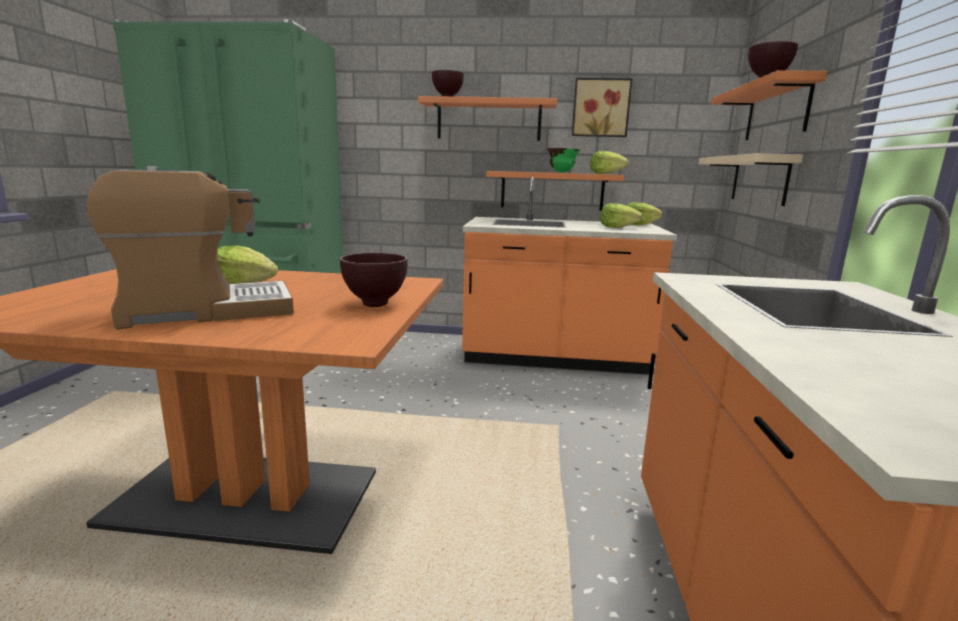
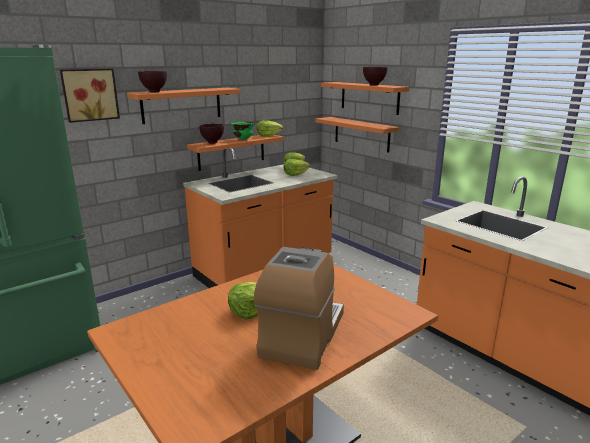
camera: 45 degrees left, 5 degrees up
brown bowl [340,253,408,307] -> brown bowl moved to [199,124,224,144]
picture [572,78,633,137] -> picture moved to [60,69,120,123]
beige shelf [699,153,803,206] -> orange shelf [315,117,399,153]

